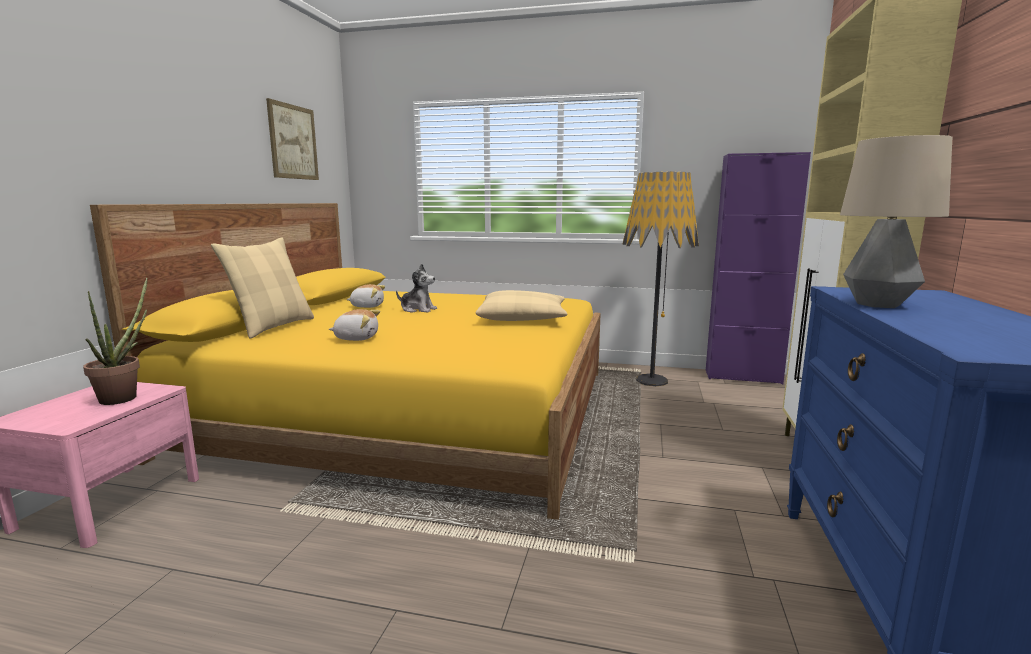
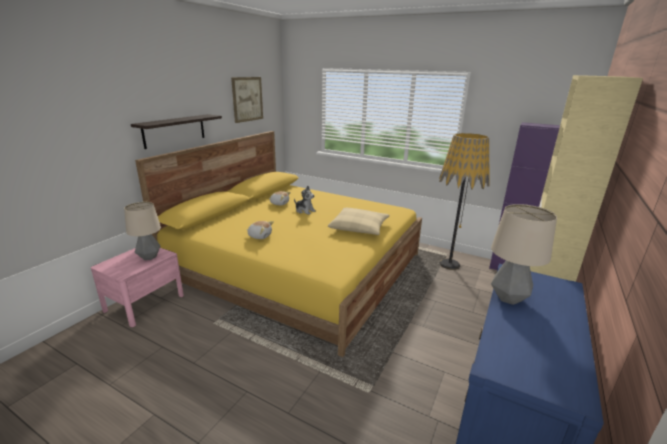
camera: 15 degrees right, 10 degrees up
potted plant [83,278,147,405] -> table lamp [124,202,161,260]
beige pillow [211,237,314,338] -> none
none -> shelf [131,114,222,149]

